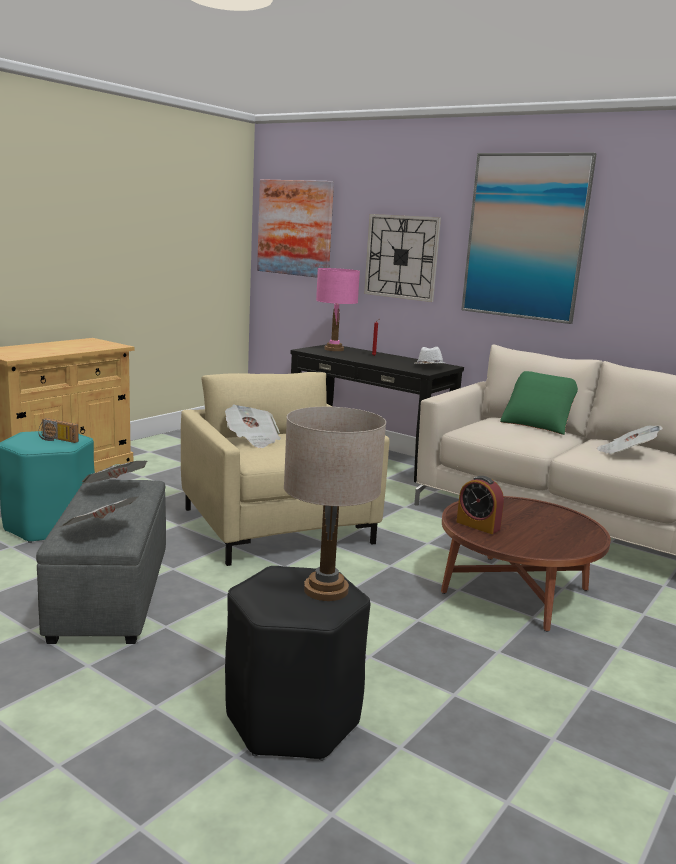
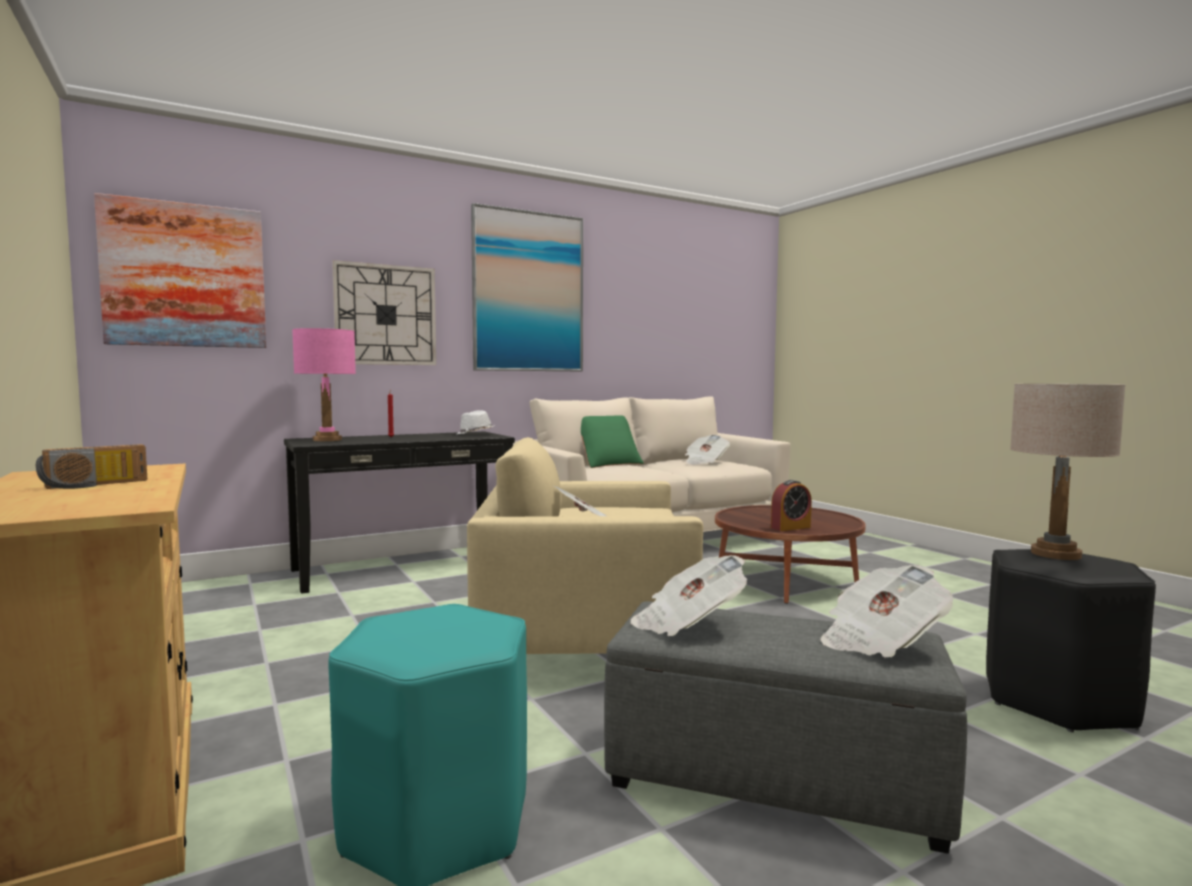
camera: 65 degrees left, 10 degrees down
radio [38,418,79,443] -> radio moved to [36,444,147,489]

